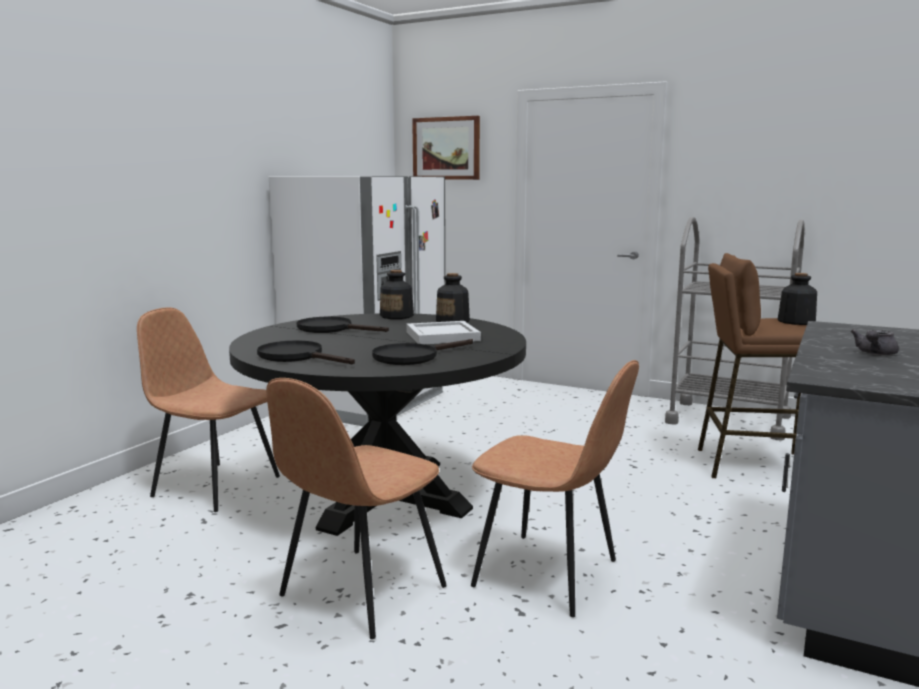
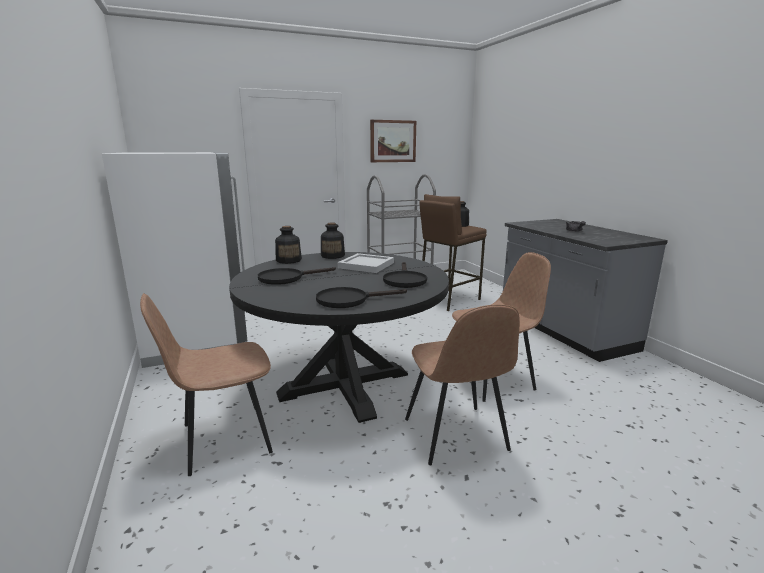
camera: 50 degrees left, 5 degrees up
picture [412,116,480,180] -> picture moved to [370,120,416,162]

